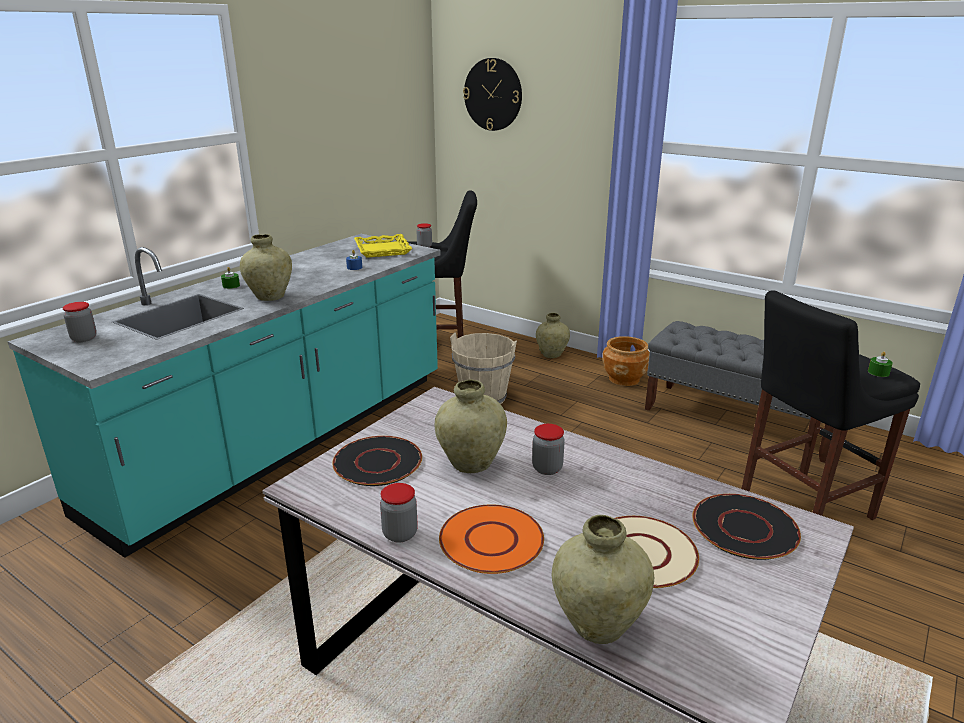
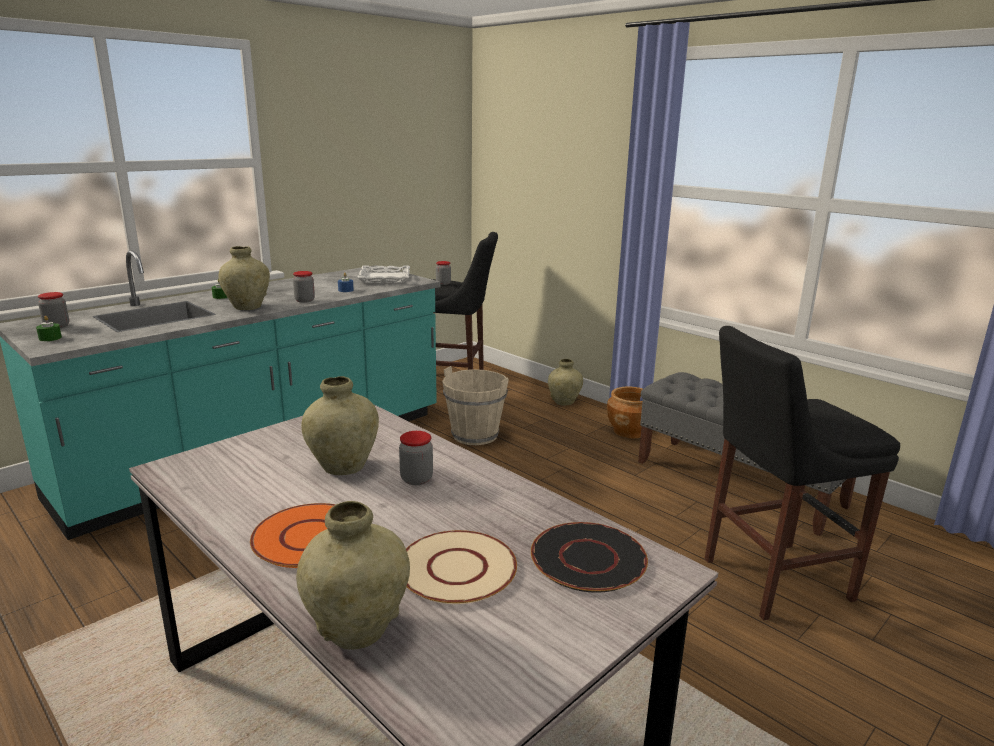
camera: 10 degrees right, 5 degrees down
black plate [332,436,422,486] -> none
yellow tray [354,234,413,258] -> white tray [357,265,410,283]
jar [380,483,418,543] -> jar moved to [293,271,315,303]
wall clock [463,58,522,131] -> none
green candle [868,351,893,377] -> green candle moved to [36,316,62,341]

